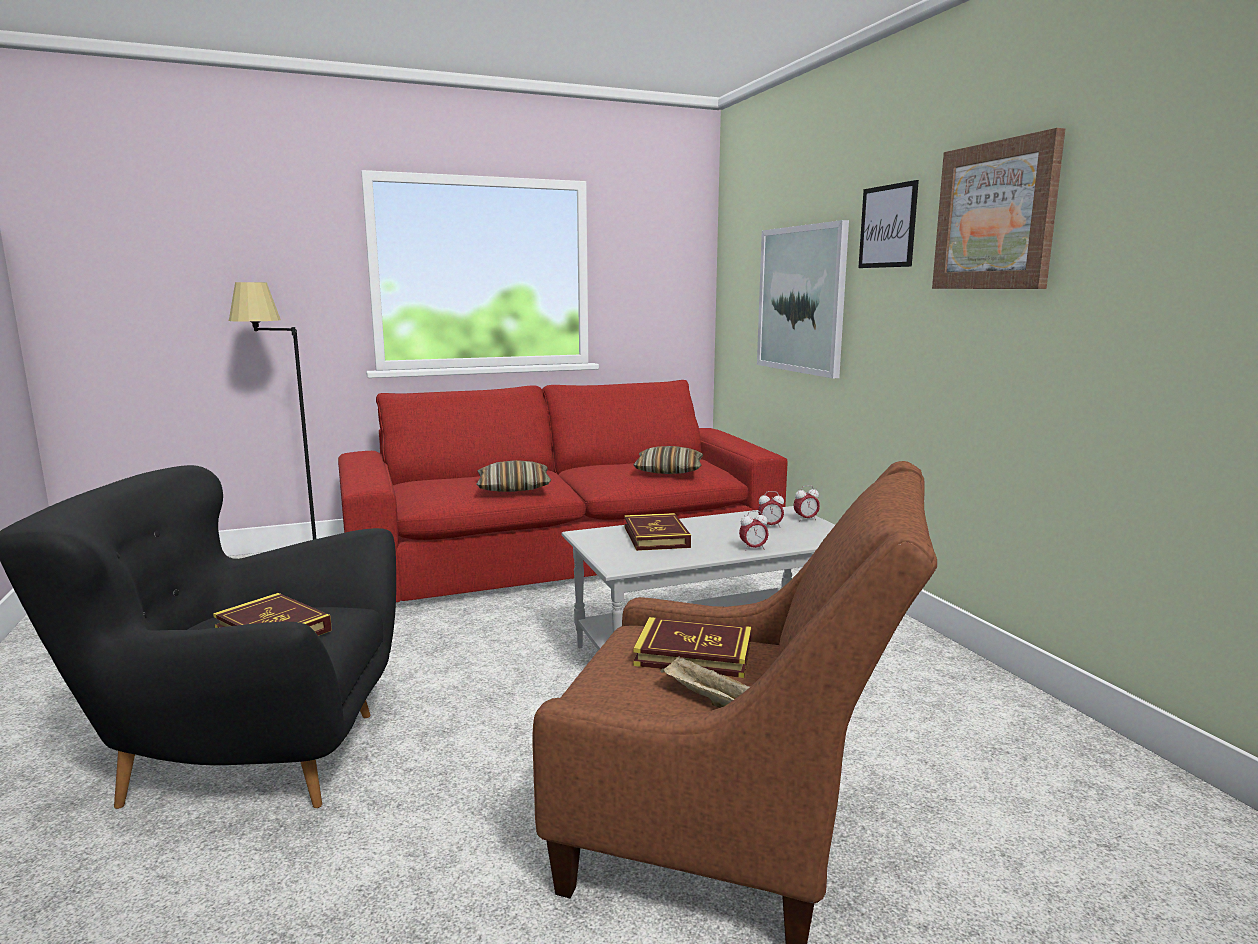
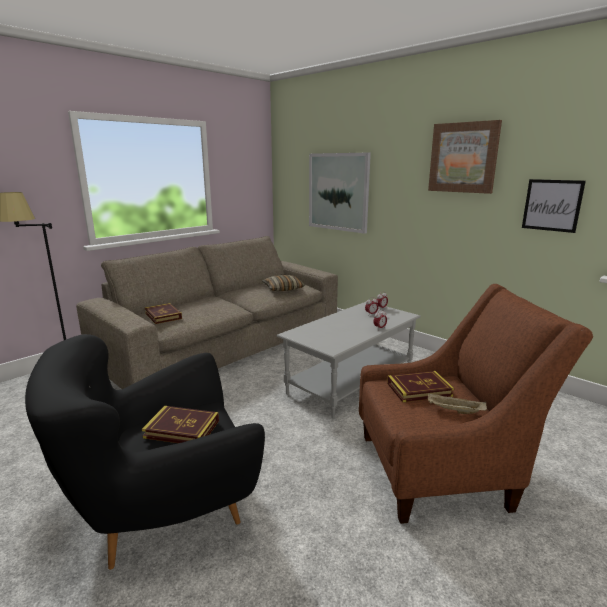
camera: 25 degrees left, 5 degrees up
red sofa [338,380,788,602] -> beige sofa [76,236,338,389]
pillow [476,460,551,492] -> none
book [624,513,691,551] -> book moved to [145,303,182,324]
picture [858,180,919,268] -> picture moved to [522,179,586,233]

